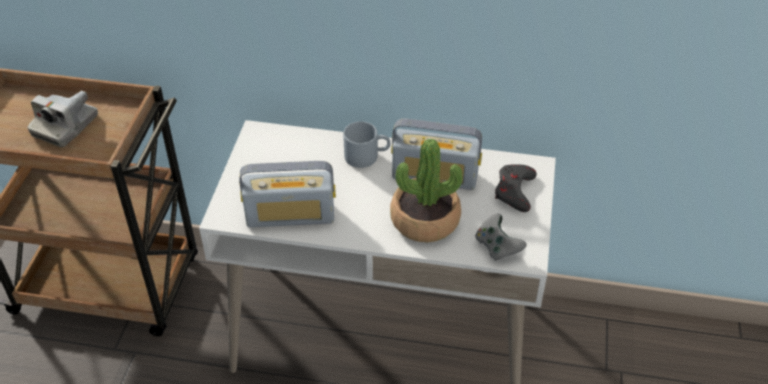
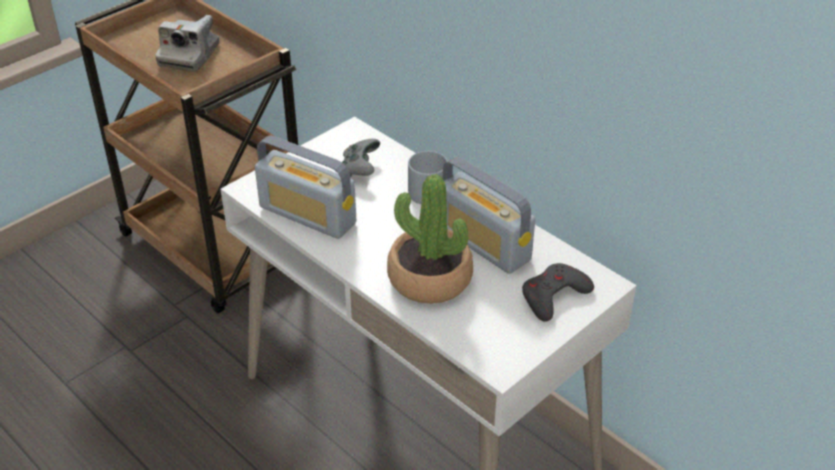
camera: 35 degrees right, 5 degrees down
camera [28,91,98,147] -> camera turned 45 degrees counterclockwise [155,15,219,72]
grey game controller [475,213,527,261] -> grey game controller moved to [342,139,380,177]

